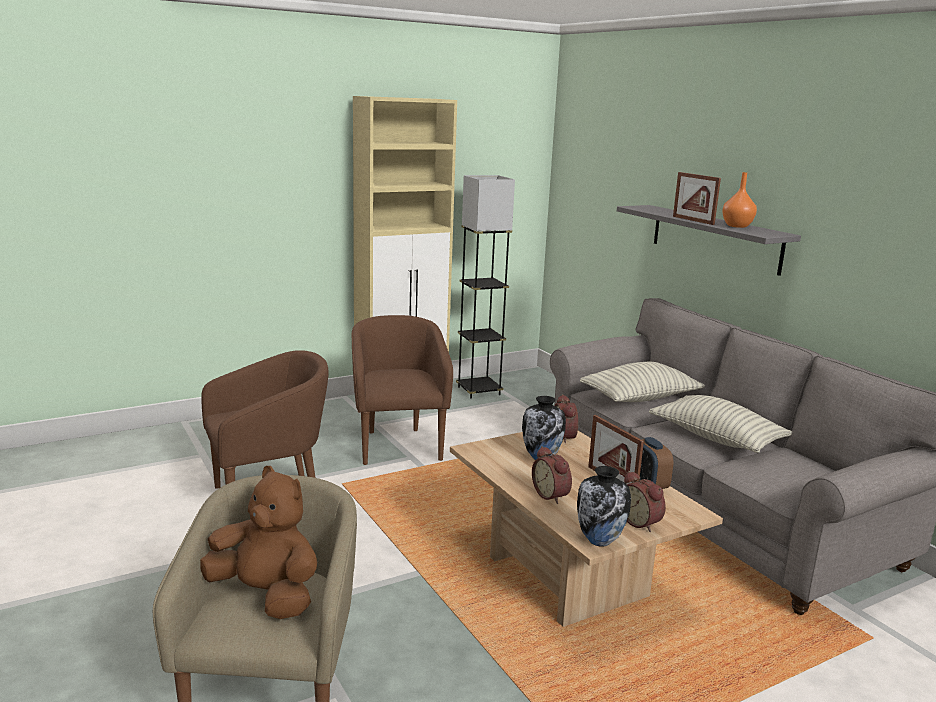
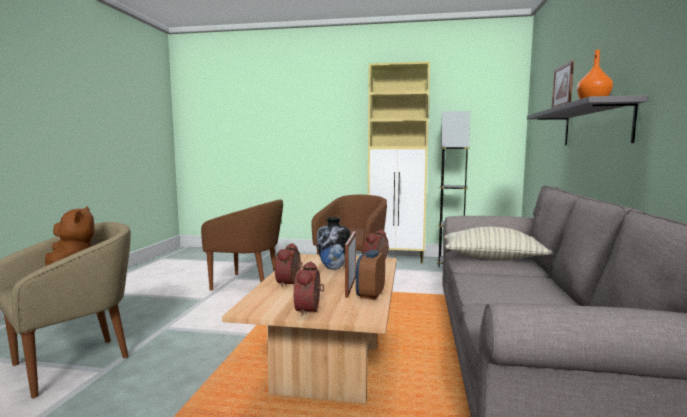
camera: 40 degrees right, 10 degrees down
vase [577,466,631,546] -> none
pillow [649,395,793,453] -> none

